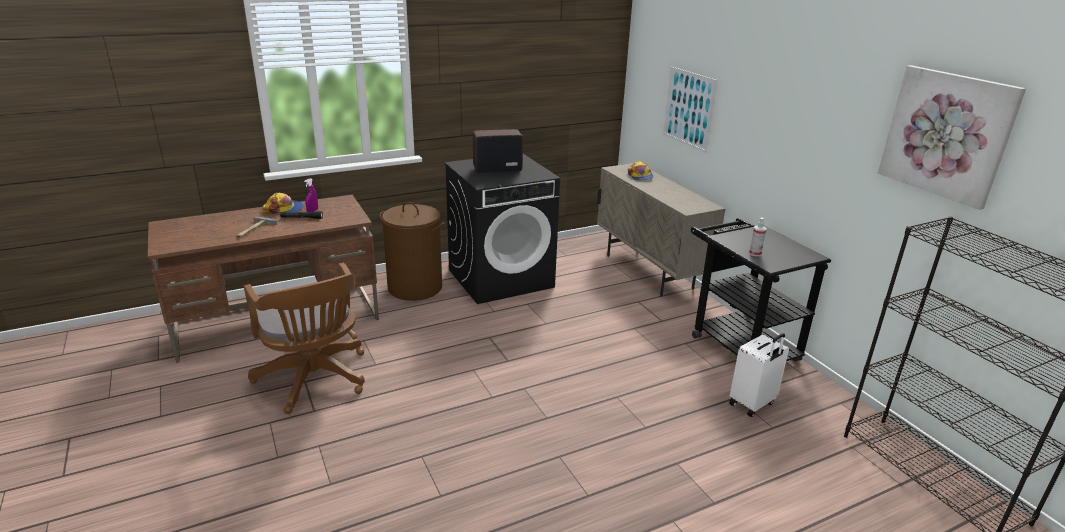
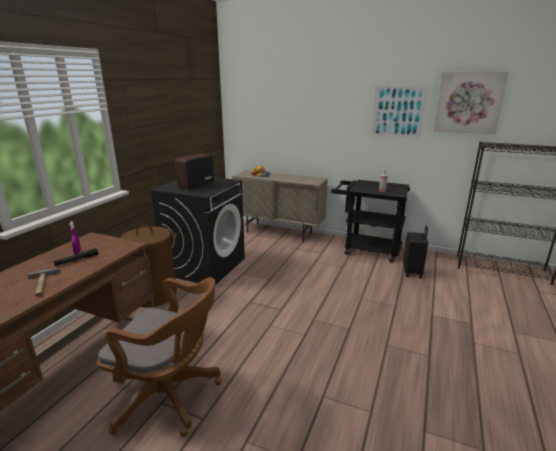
camera: 40 degrees left, 5 degrees down
cap [262,193,304,214] -> none
picture [663,67,717,153] -> picture moved to [371,86,428,139]
white suitcase [729,333,789,417] -> black suitcase [403,225,428,278]

